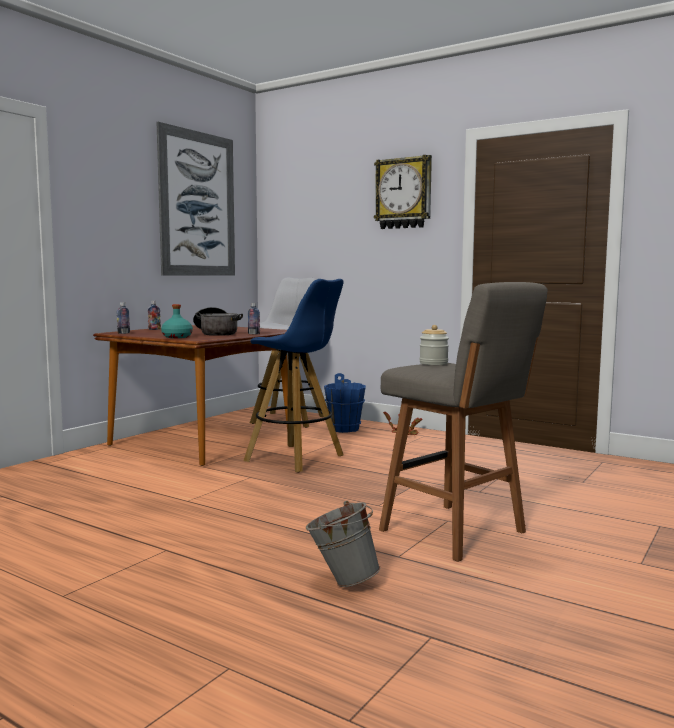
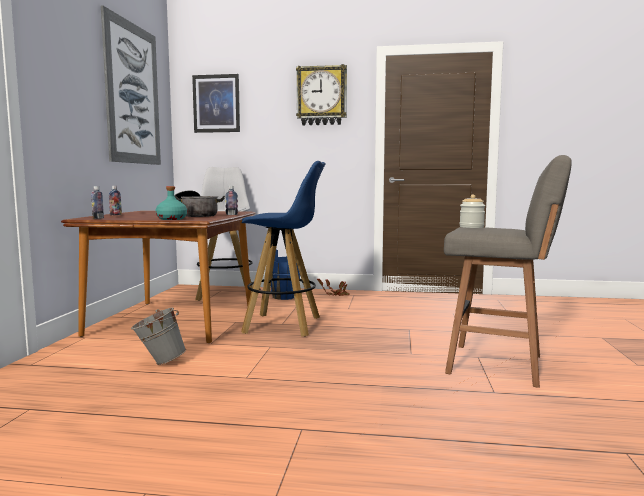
camera: 25 degrees left, 0 degrees up
grey bucket [306,501,381,587] -> grey bucket moved to [131,308,186,365]
none -> picture [192,74,240,133]

